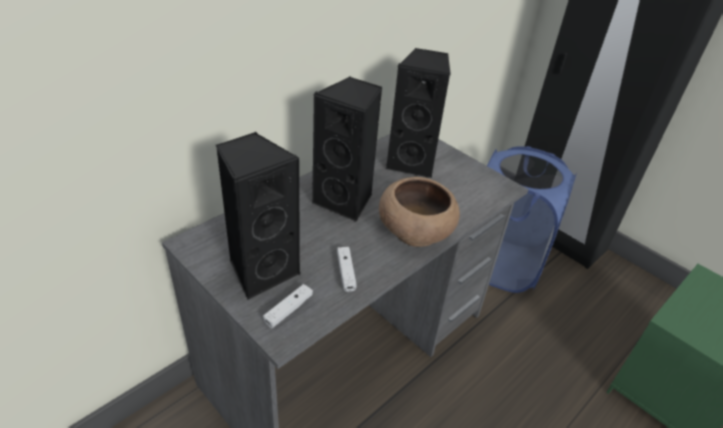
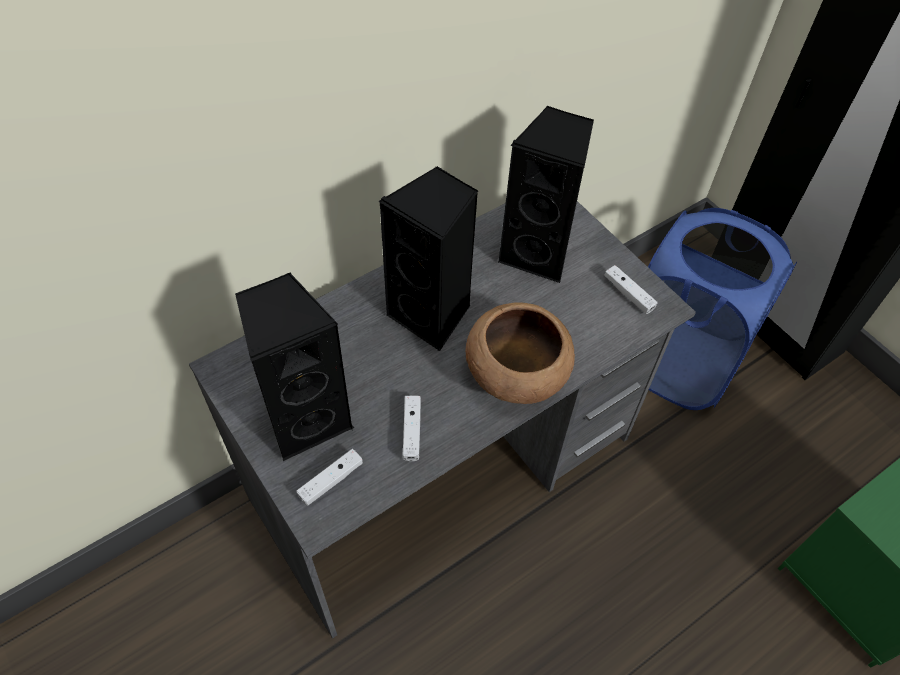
camera: 10 degrees right, 15 degrees up
none -> white game controller [604,265,658,314]

